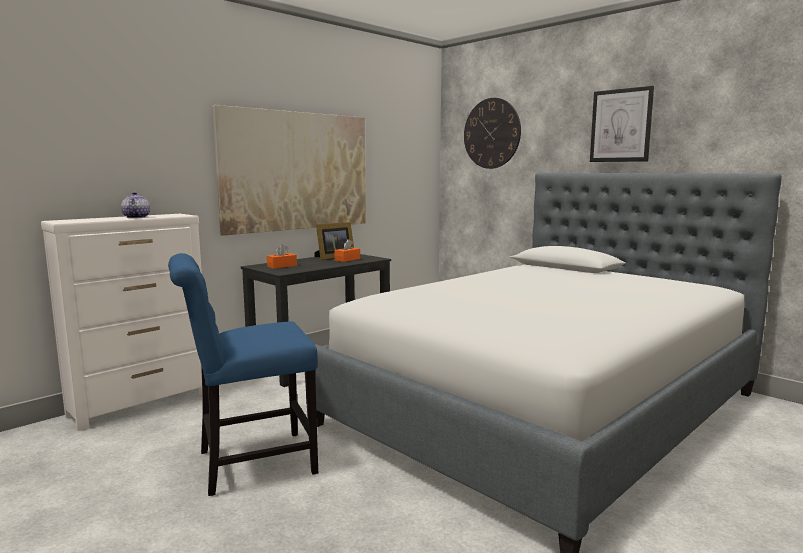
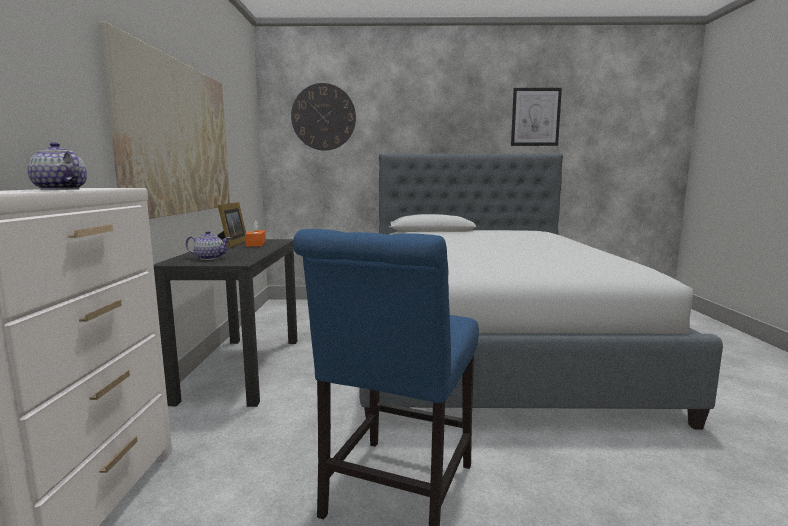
camera: 45 degrees left, 0 degrees up
orange tissue box [267,244,297,269] -> teapot [186,231,231,260]
picture [590,86,654,162] -> picture moved to [511,88,562,146]

